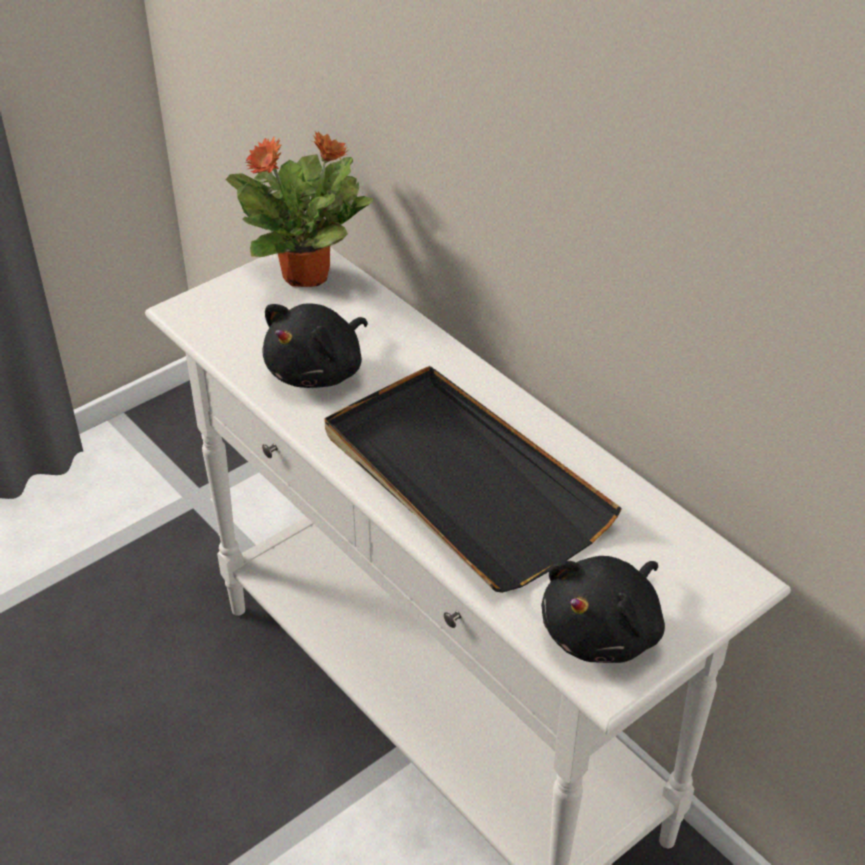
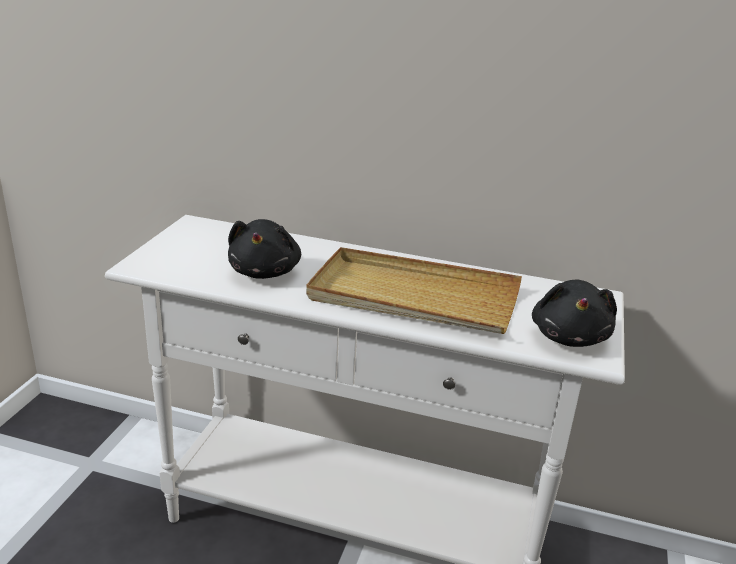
camera: 35 degrees left, 15 degrees down
potted plant [225,132,373,287] -> none
black tray [324,366,622,593] -> beige tray [306,247,522,334]

